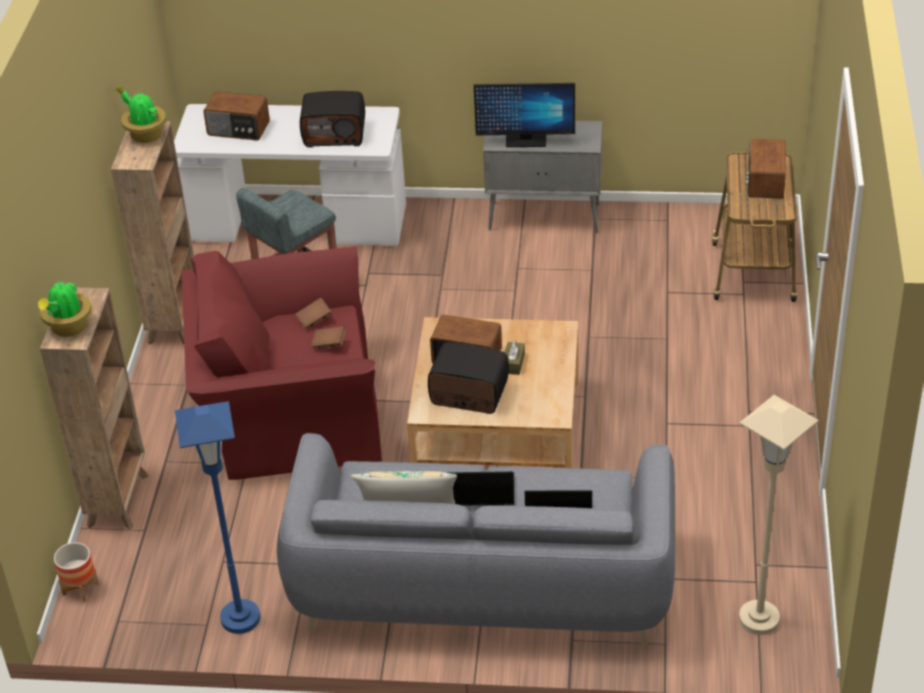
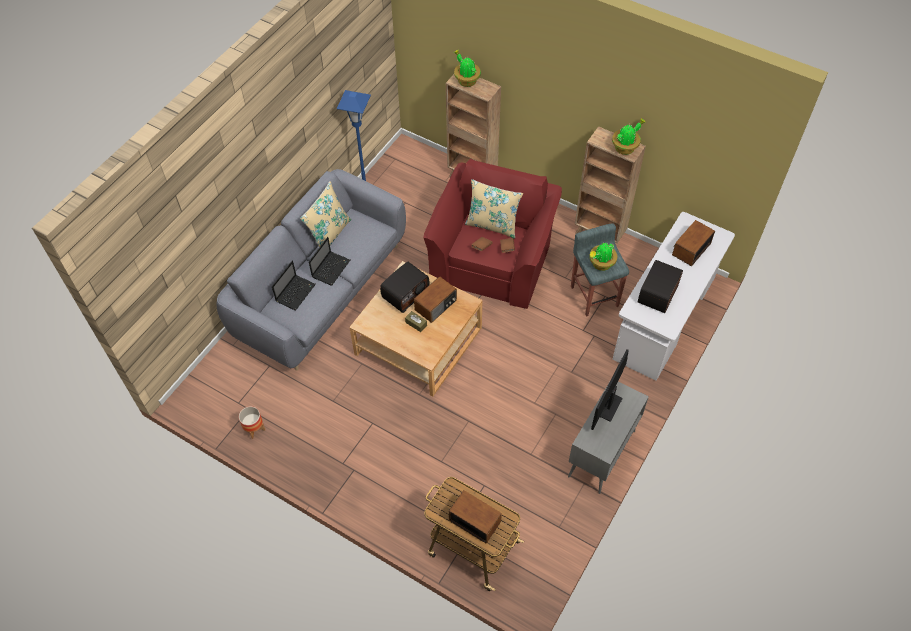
camera: 115 degrees right, 15 degrees up
planter [54,542,99,602] -> planter moved to [239,406,265,439]
beige floor lamp [739,395,819,635] -> none
none -> beige pillow [465,179,523,239]
none -> potted plant [589,243,617,271]

